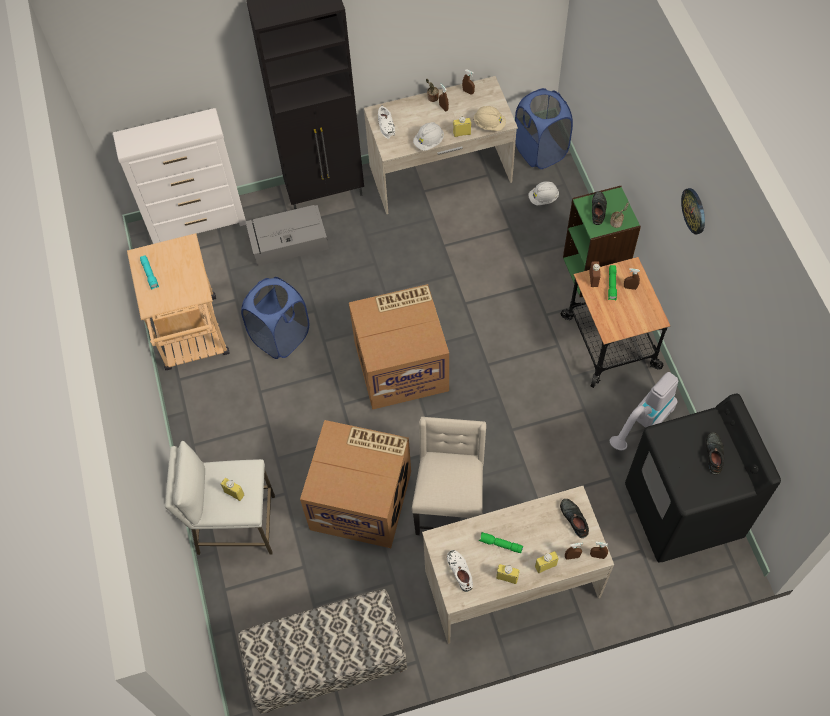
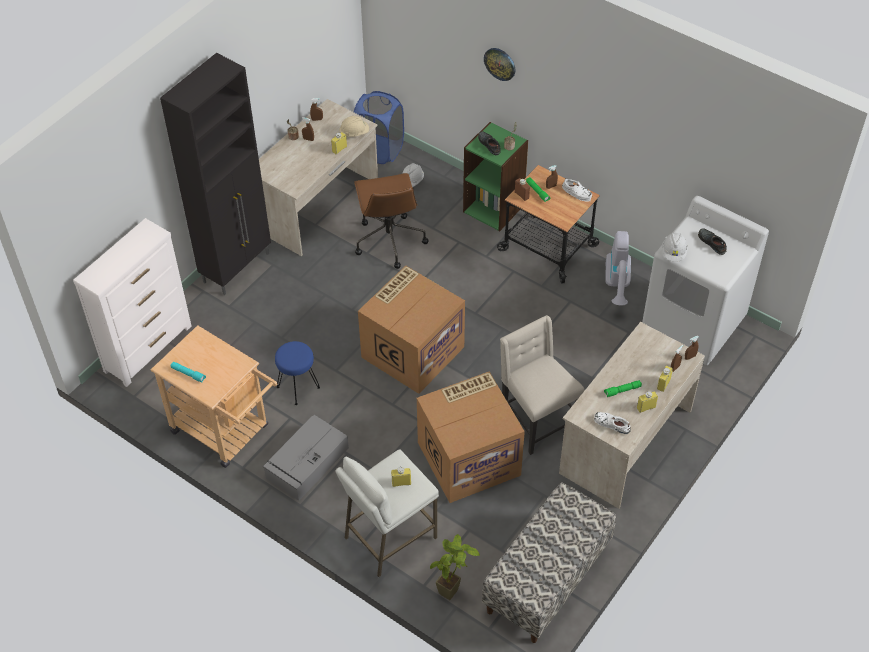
camera: 40 degrees left, 10 degrees down
blue laundry basket [241,277,309,359] -> blue stool [275,341,320,405]
grey storage box [245,205,329,266] -> grey storage box moved to [263,415,349,501]
white shoe [378,105,395,139] -> white shoe moved to [562,178,592,202]
white hard hat [413,122,444,151] -> white hard hat moved to [662,232,688,262]
black shoe [560,499,589,538] -> none
black washing machine [625,393,781,562] -> white washing machine [642,196,769,365]
wall clock [681,188,705,234] -> wall clock moved to [484,48,515,81]
none -> brown office chair [354,173,429,269]
none -> potted plant [430,534,480,600]

